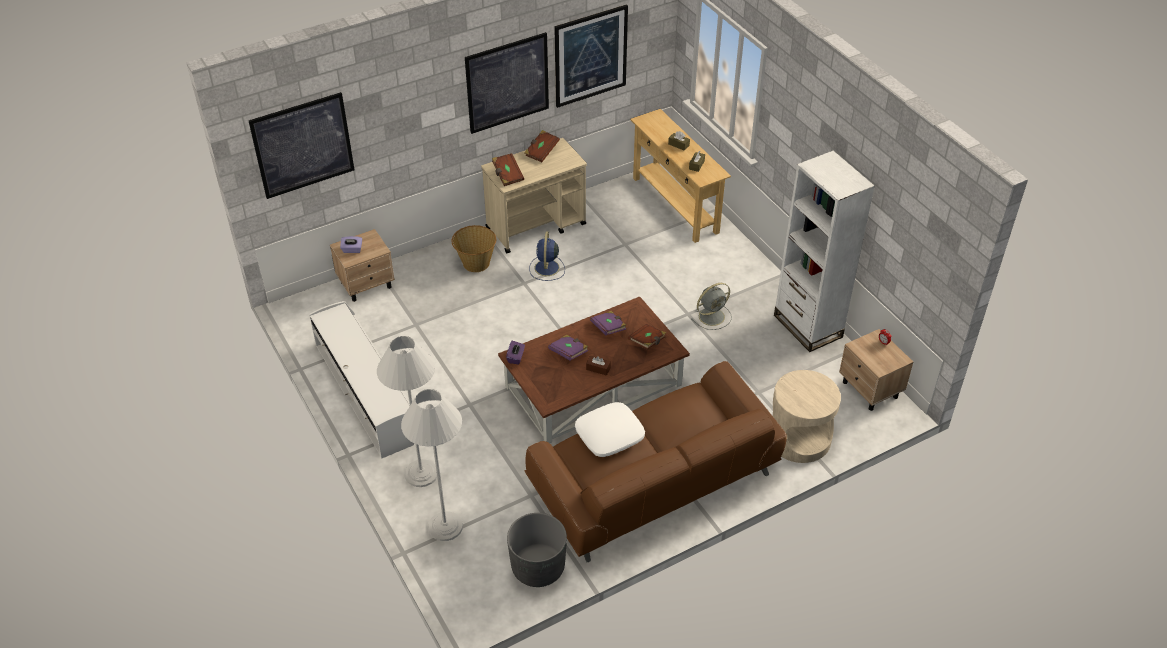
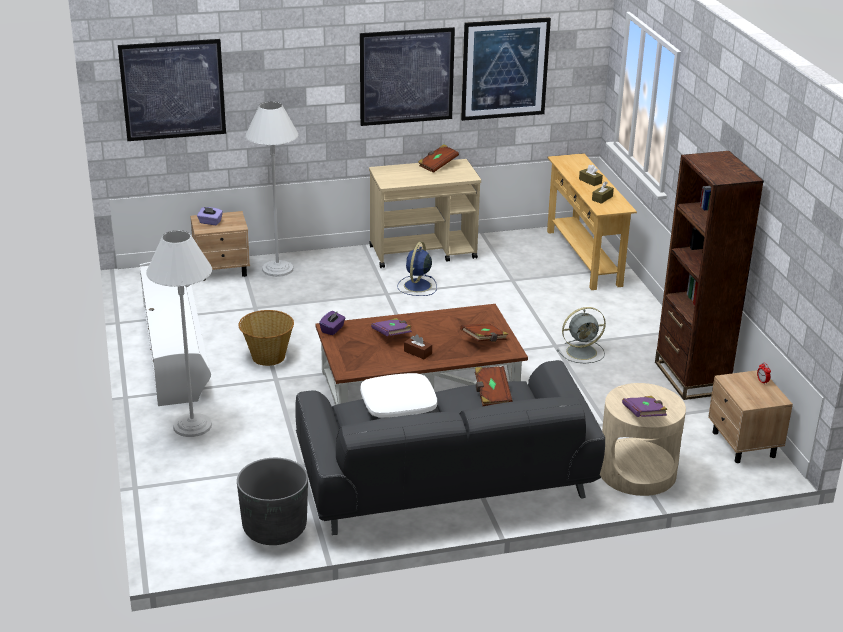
camera: 15 degrees right, 15 degrees down
white floor lamp [401,389,463,541] -> white floor lamp moved to [246,101,298,277]
basket [451,225,496,272] -> basket moved to [239,310,294,366]
brown book [492,153,524,186] -> brown book moved to [475,366,513,406]
brown sofa [525,361,787,562] -> grey sofa [295,360,605,535]
purple book [590,311,626,336] -> purple book moved to [622,396,667,417]
white bookcase [774,151,875,352] -> brown bookcase [655,151,764,400]

